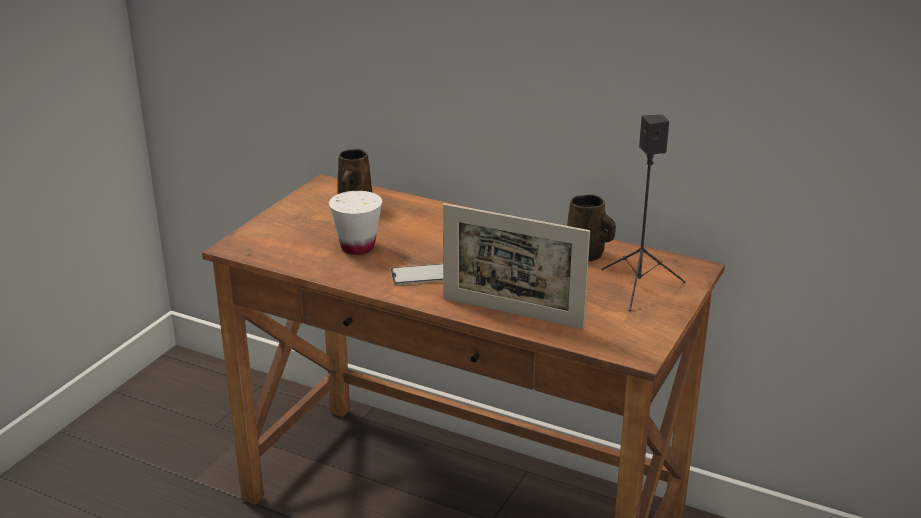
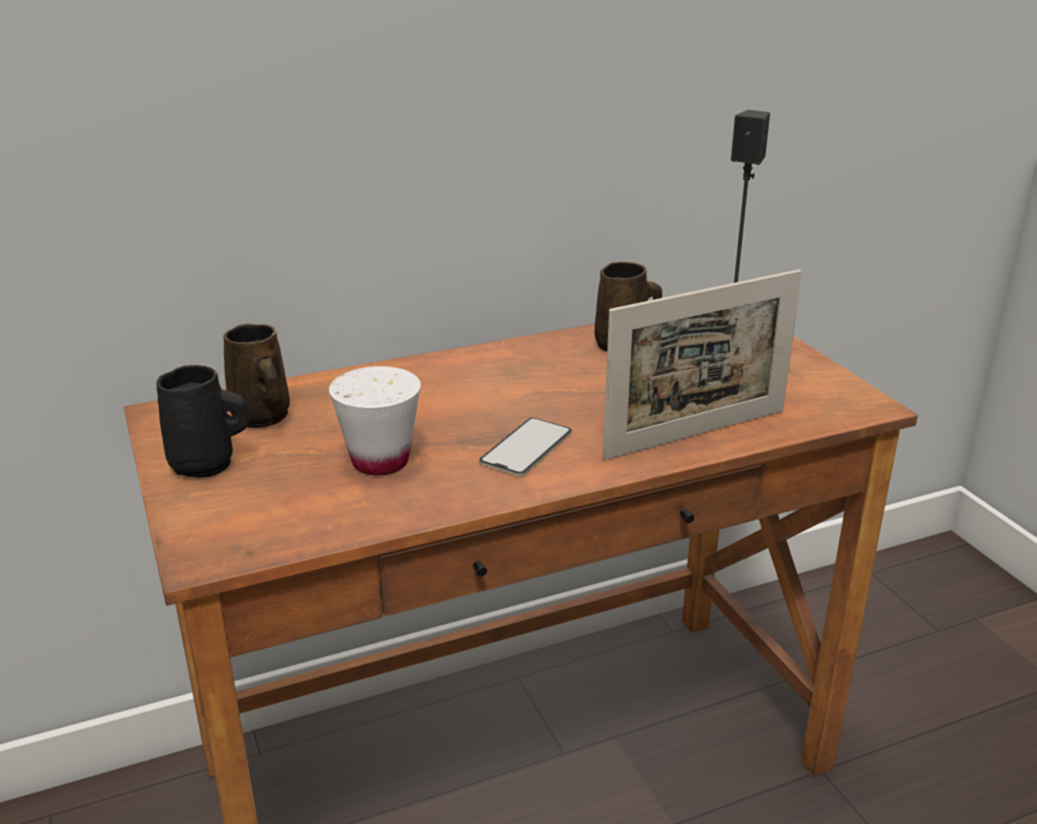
camera: 50 degrees left, 0 degrees up
none -> black mug [157,365,249,478]

